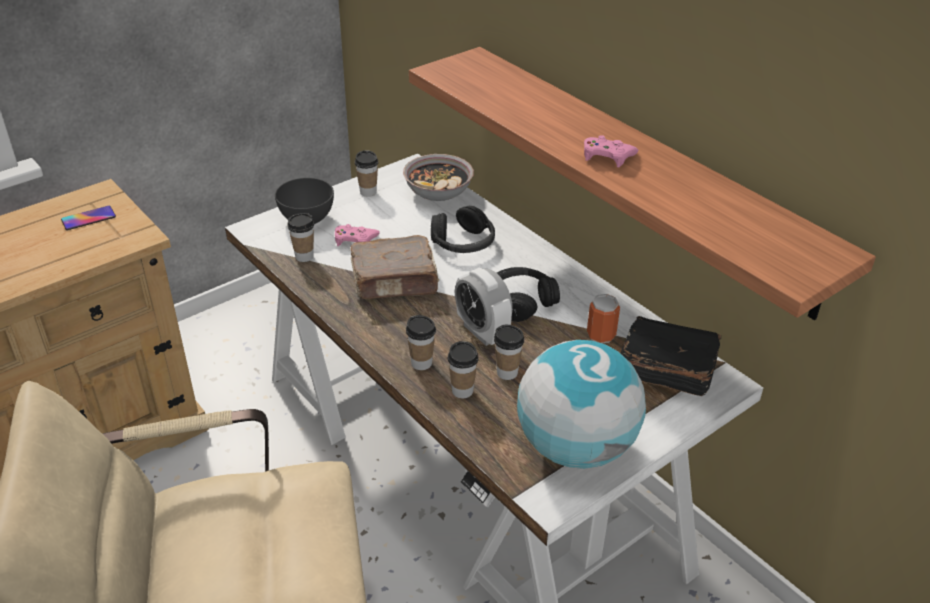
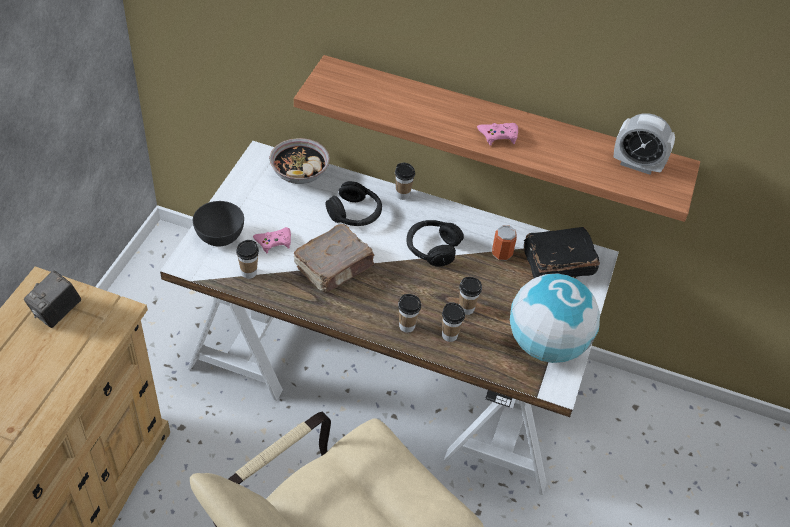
camera: 35 degrees left, 10 degrees up
phone [61,206,116,230] -> camera [24,270,81,328]
cup [355,150,378,197] -> cup moved to [395,163,415,200]
alarm clock [455,268,513,346] -> alarm clock moved to [614,113,675,175]

